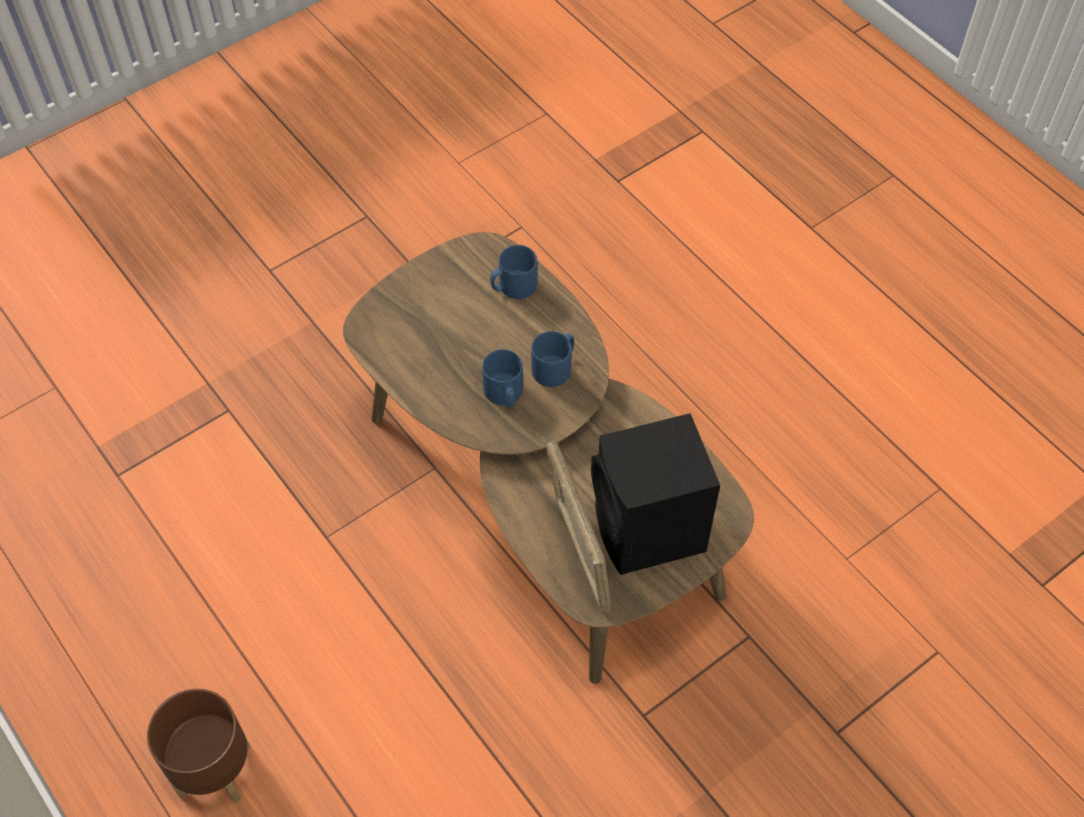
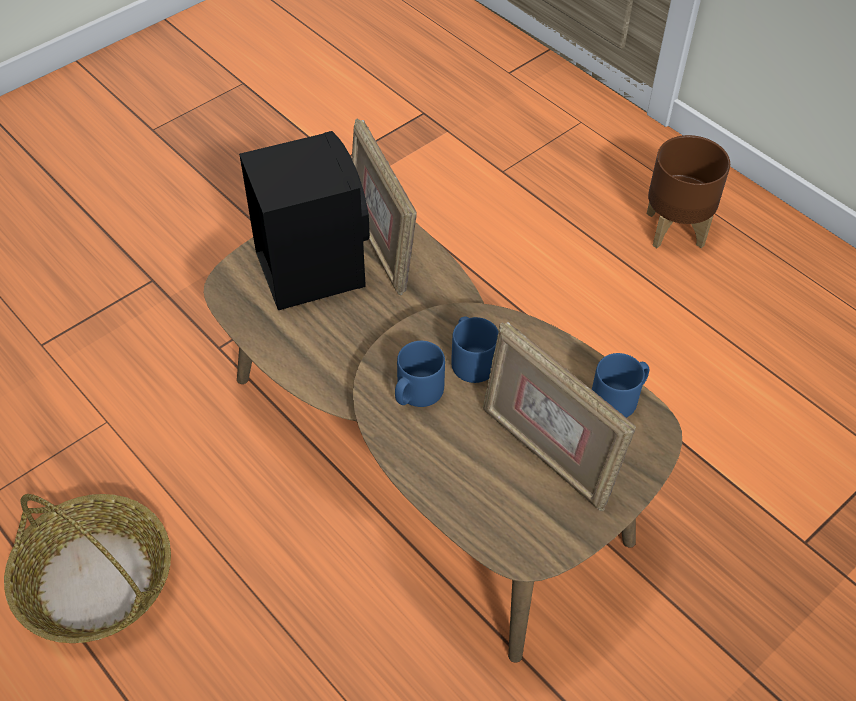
camera: 175 degrees right, 5 degrees down
blue mug [490,245,538,299] -> blue mug moved to [592,353,649,418]
none -> basket [4,494,171,643]
none -> picture frame [483,322,636,511]

